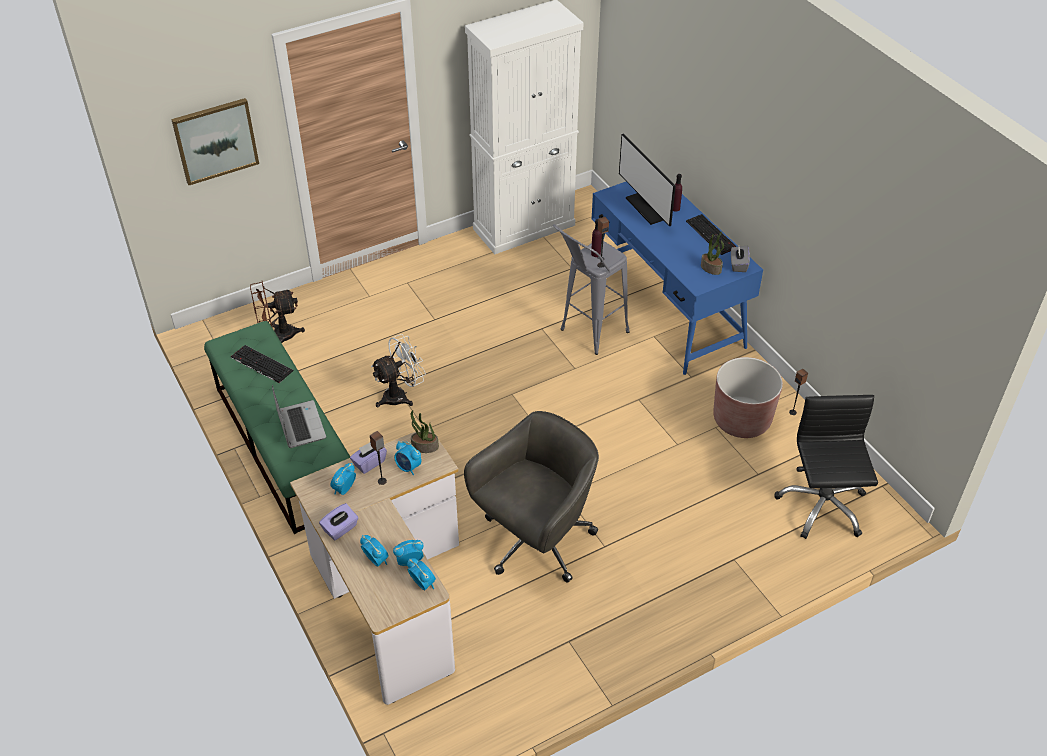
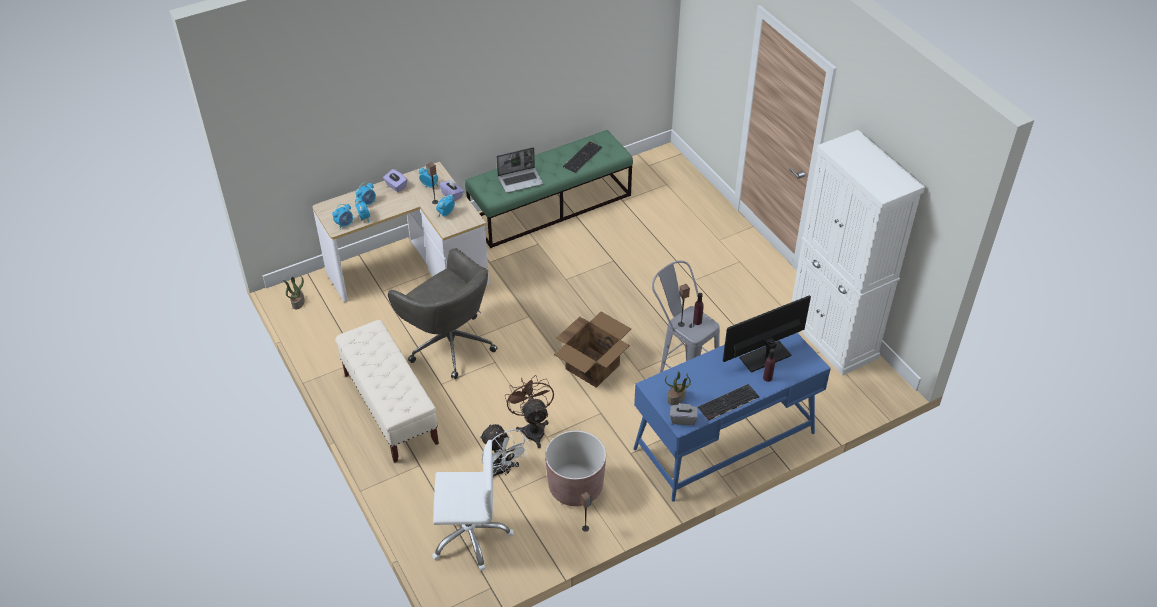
camera: 90 degrees right, 0 degrees up
picture [171,98,259,185] -> none
brown fan [250,281,305,343] -> brown fan moved to [505,376,554,448]
white fan [371,334,426,407] -> white fan moved to [480,424,530,477]
potted plant [411,410,439,453] -> potted plant moved to [283,276,305,309]
black office chair [774,395,878,539] -> white office chair [432,440,514,571]
none -> beige bench [335,320,439,463]
none -> cardboard box [554,312,631,388]

